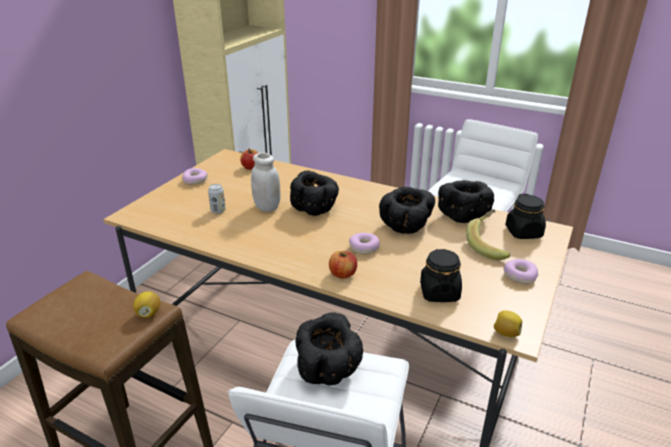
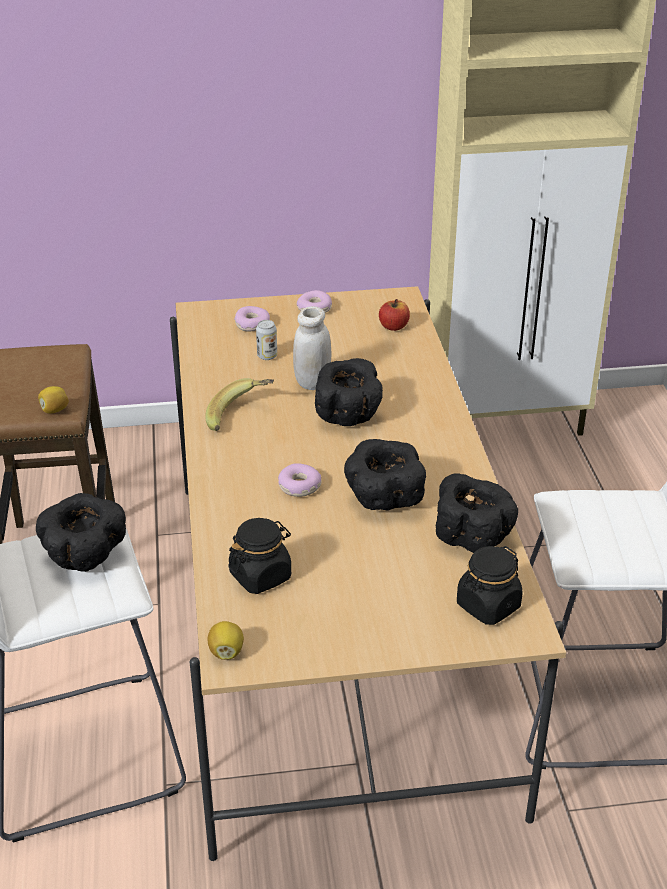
camera: 55 degrees right, 5 degrees up
apple [329,251,357,278] -> none
banana [466,209,510,260] -> banana moved to [205,378,274,431]
donut [504,259,538,284] -> donut moved to [234,306,270,332]

